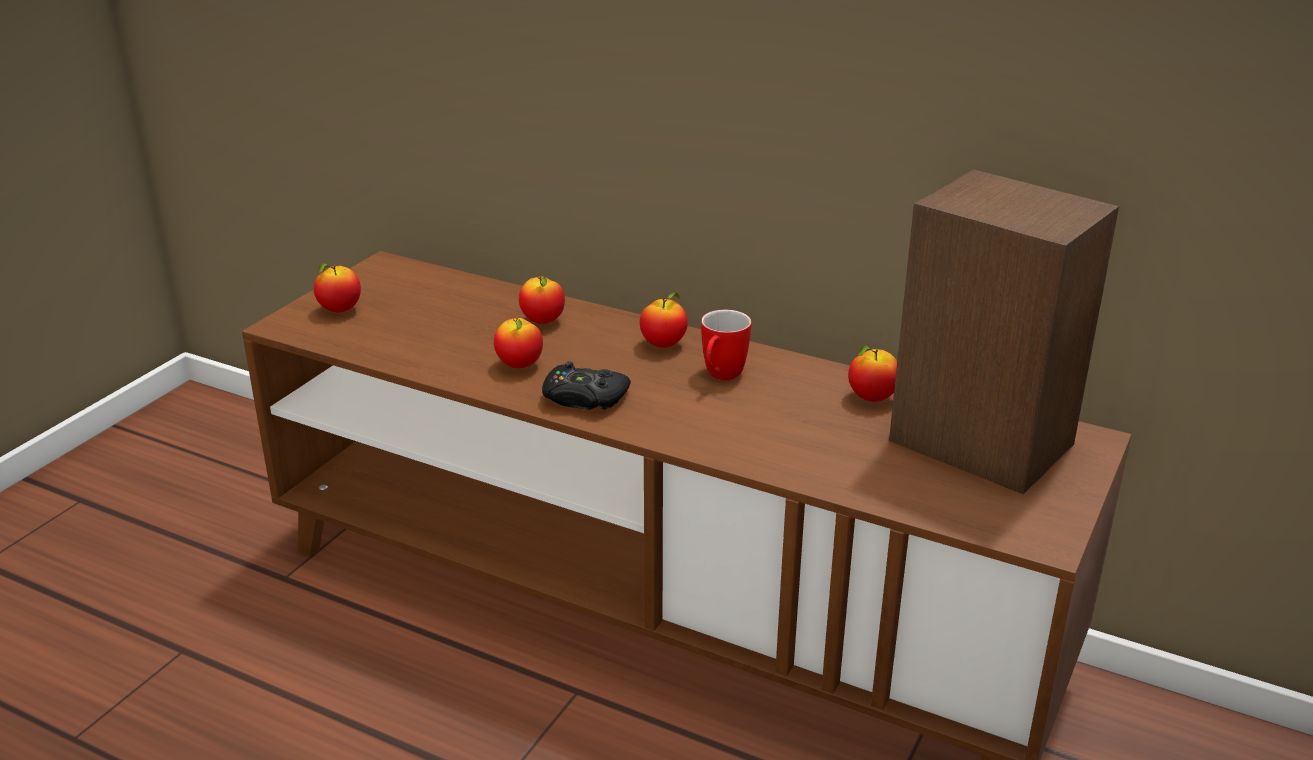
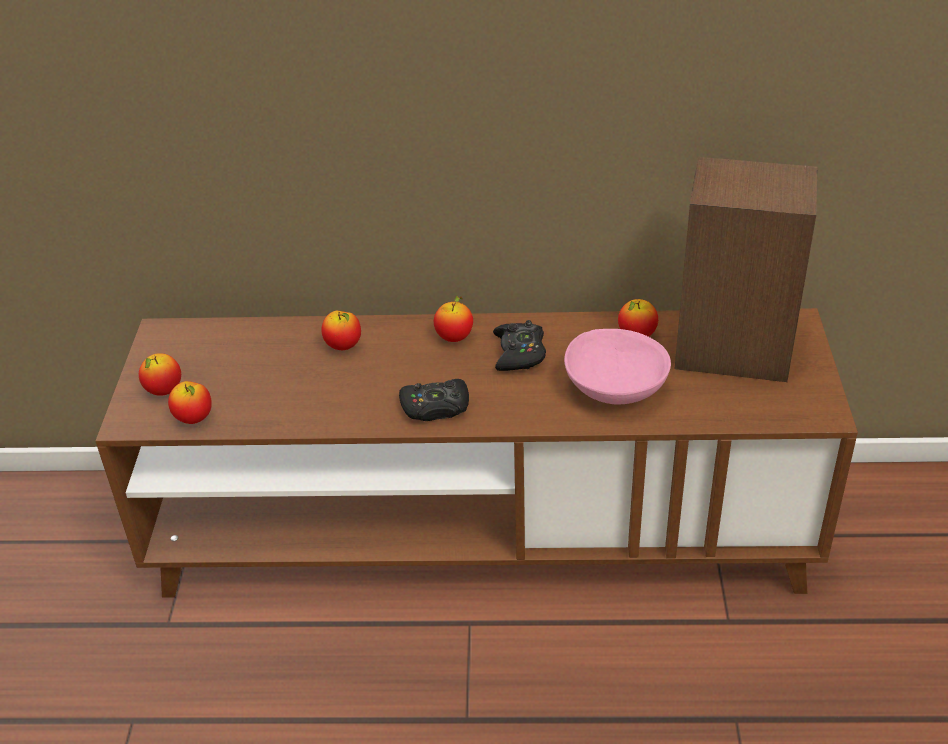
camera: 25 degrees left, 10 degrees up
apple [494,318,543,368] -> apple moved to [168,381,212,424]
mug [701,310,752,380] -> black game controller [493,320,546,371]
none -> pink bowl [564,329,671,404]

